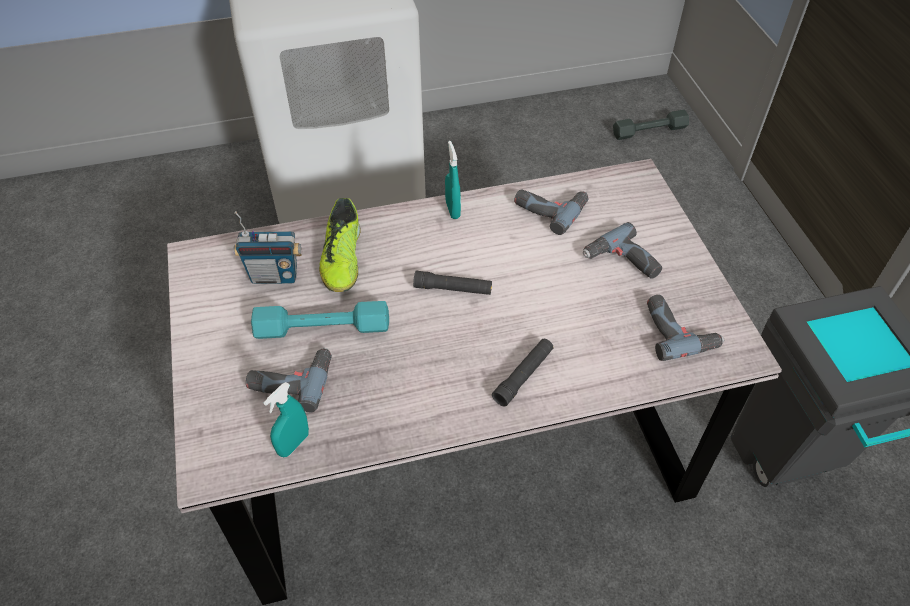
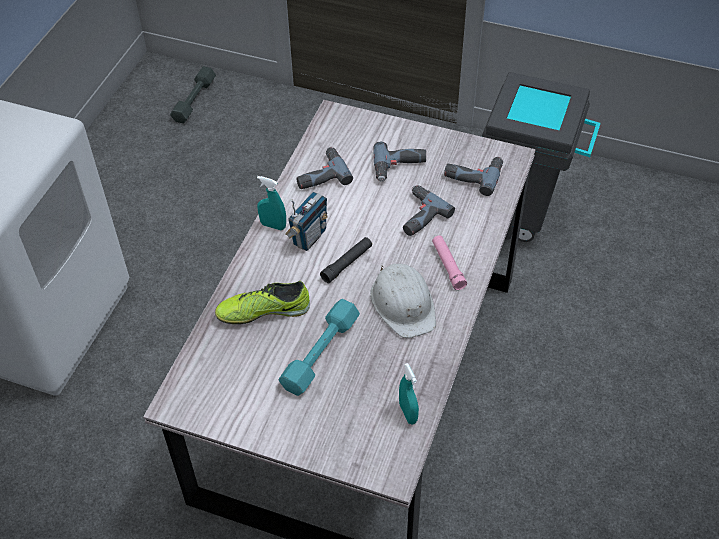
camera: 55 degrees left, 0 degrees up
radio [233,211,302,284] -> radio moved to [285,192,328,251]
power drill [246,348,332,412] -> power drill moved to [403,185,455,236]
shoe [319,198,361,292] -> shoe turned 135 degrees clockwise [215,281,310,324]
black flashlight [492,339,553,407] -> pink flashlight [432,235,467,290]
none -> white hard hat [370,264,436,338]

